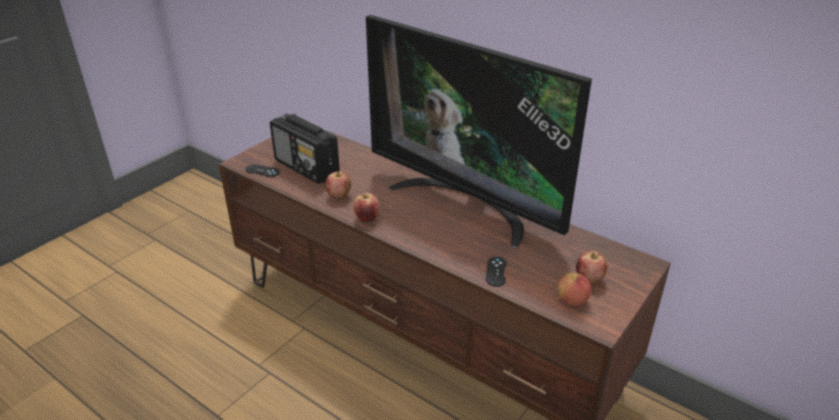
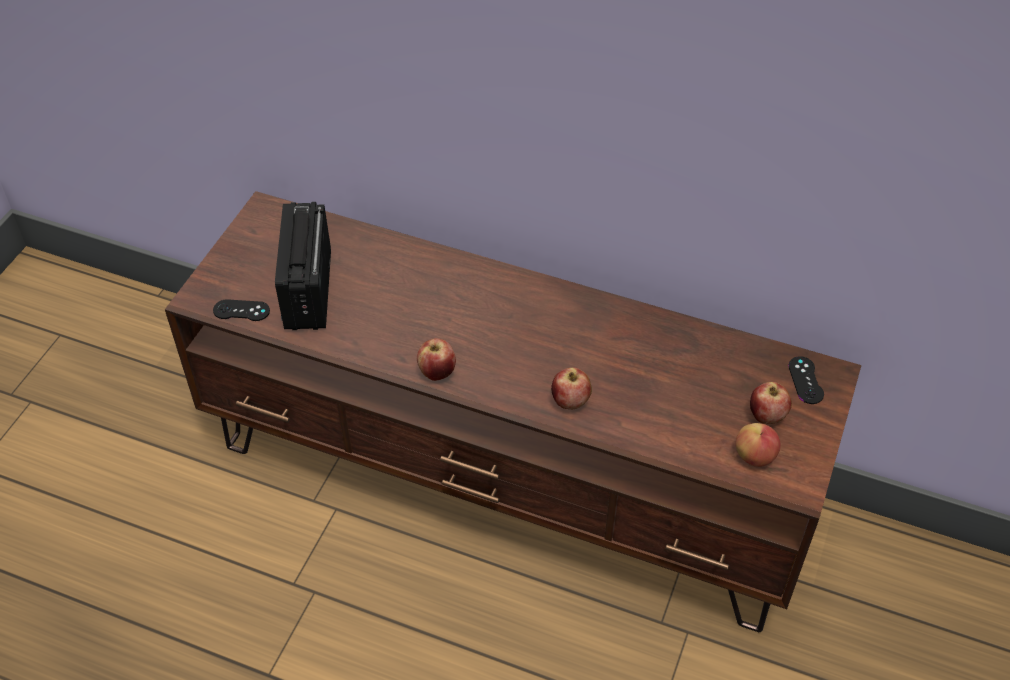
camera: 15 degrees left, 15 degrees up
radio [270,113,340,184] -> radio turned 60 degrees clockwise [275,202,331,330]
apple [325,171,351,199] -> apple moved to [551,368,592,409]
television [366,15,592,248] -> none
black game controller [486,257,507,287] -> black game controller moved to [788,356,824,404]

